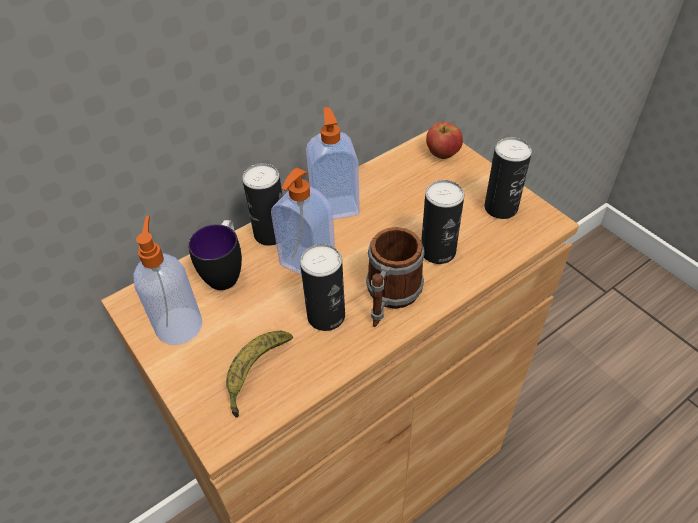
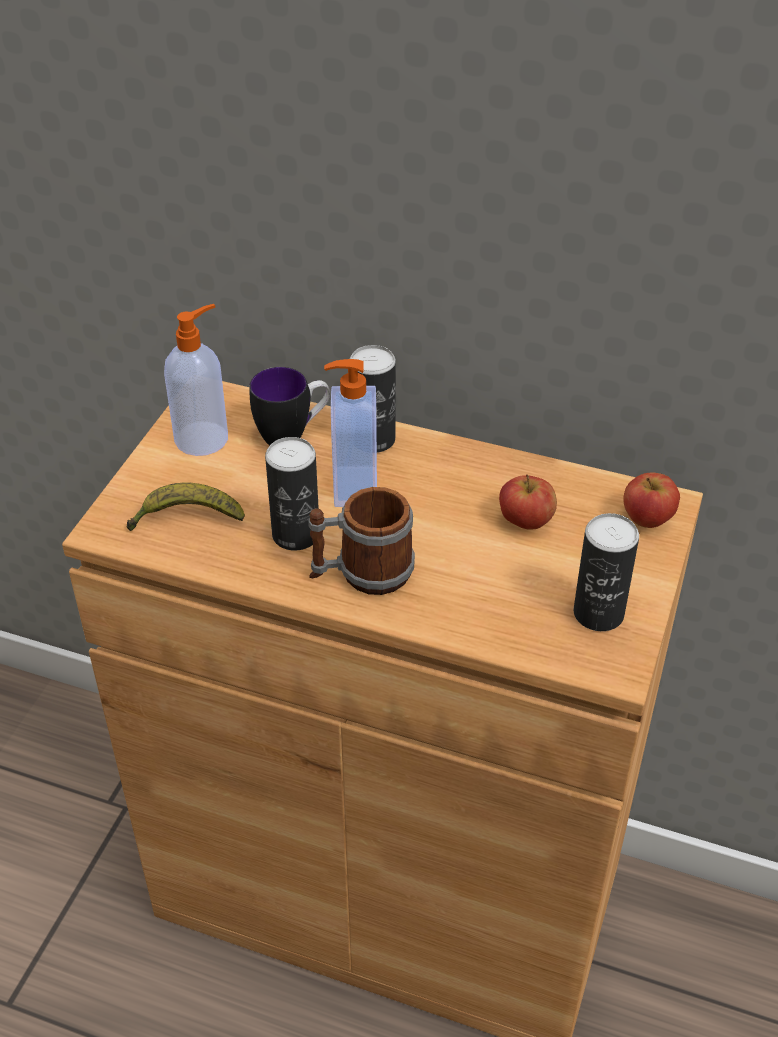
camera: 55 degrees right, 5 degrees down
soap dispenser [306,107,360,220] -> none
can [421,180,464,264] -> none
none -> apple [499,474,557,530]

